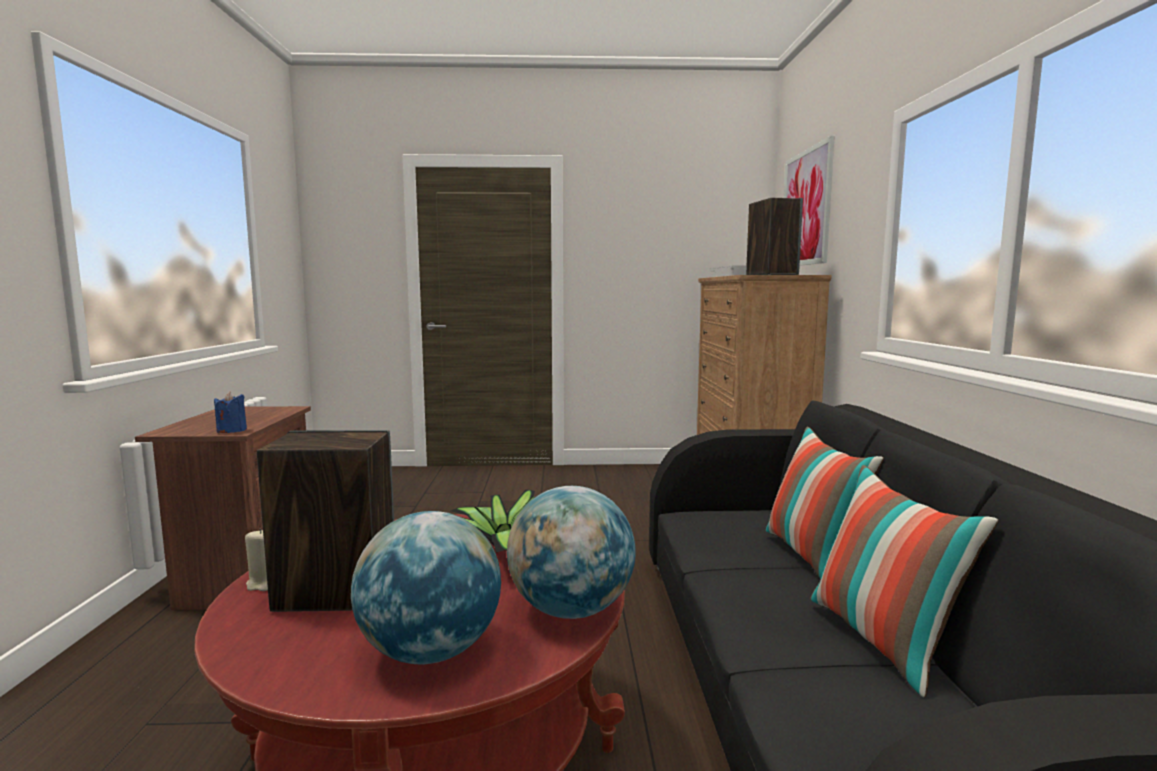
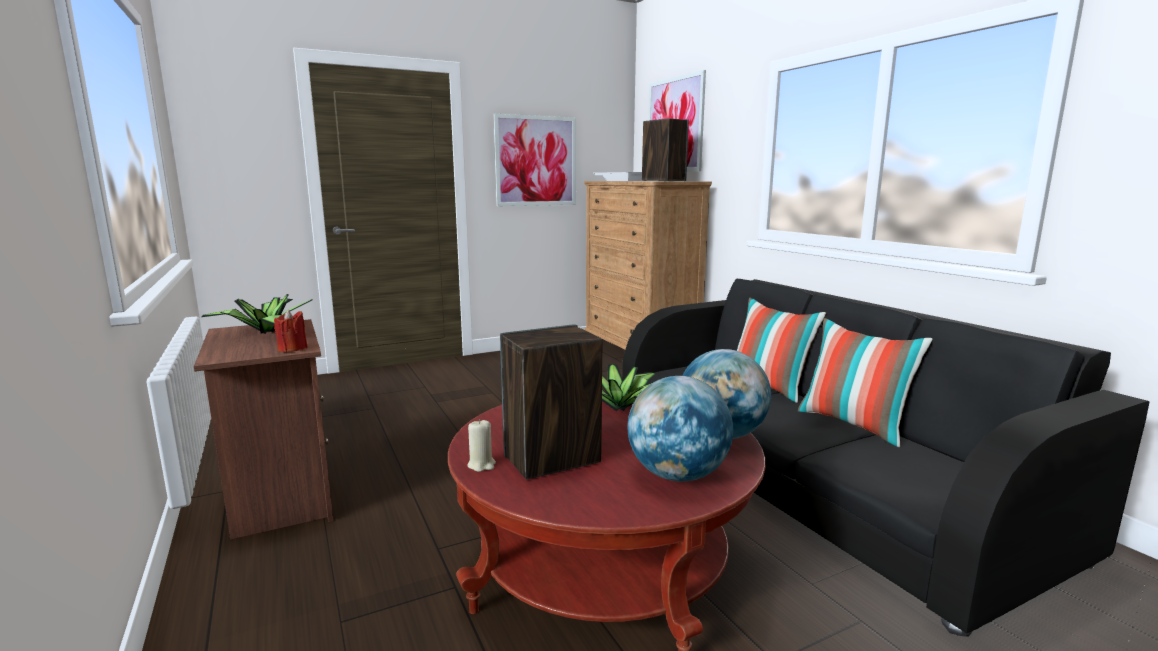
camera: 25 degrees left, 5 degrees up
blue candle [214,392,247,433] -> red candle [274,309,308,352]
none -> potted plant [201,294,313,334]
none -> picture [493,114,576,206]

